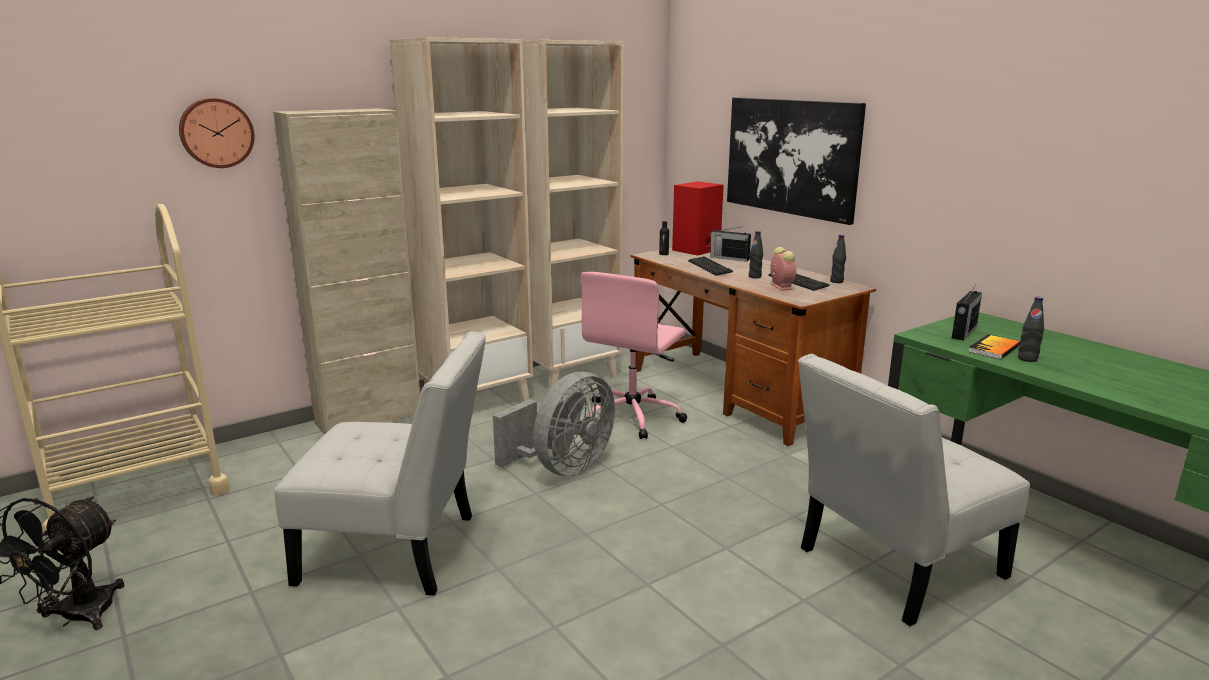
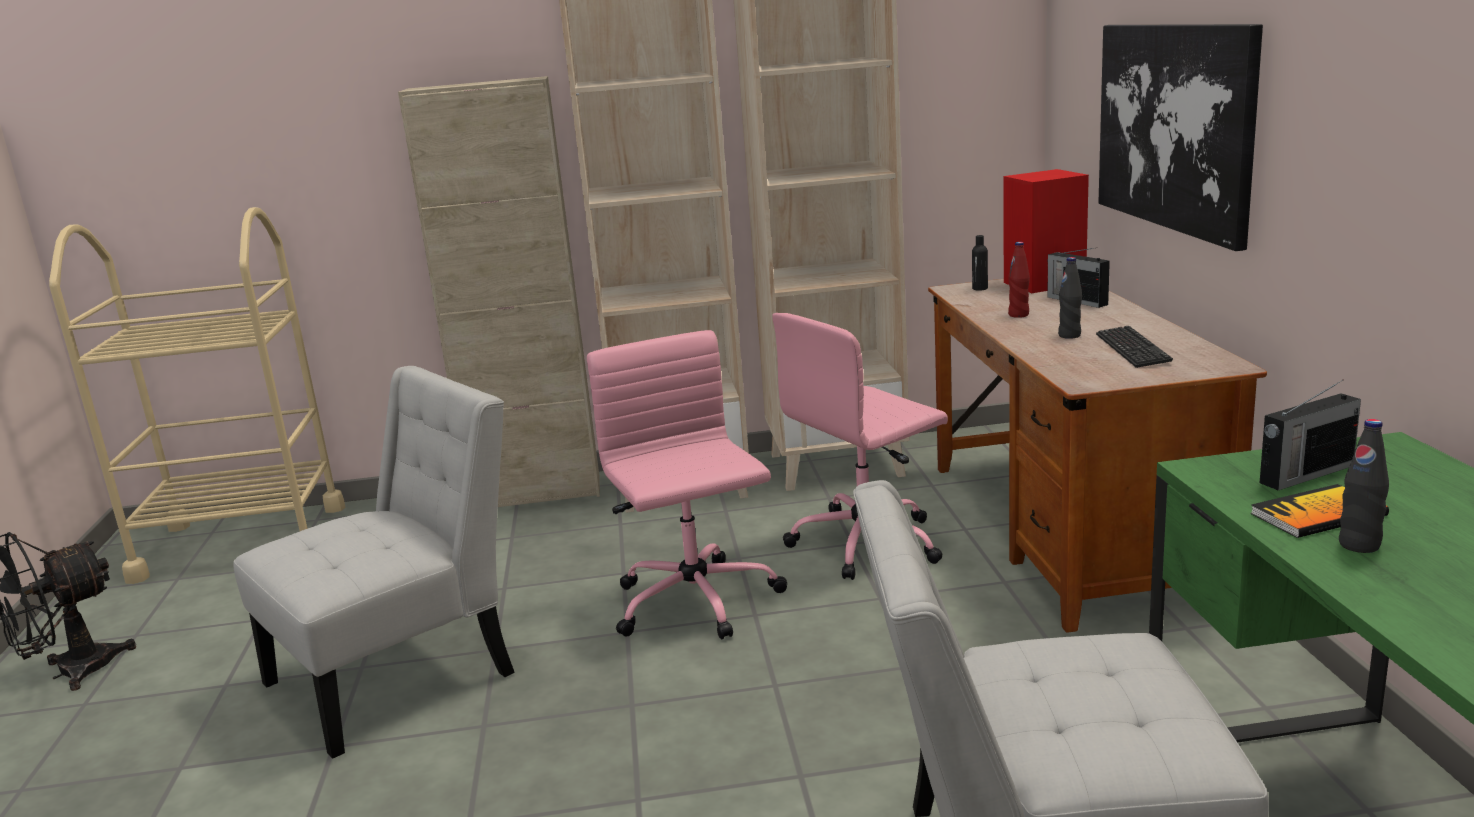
camera: 30 degrees right, 0 degrees up
wall clock [179,98,254,168] -> none
white chair [275,331,486,596] -> white chair turned 75 degrees counterclockwise [233,366,515,759]
grey fan [493,372,615,476] -> pink office chair [587,330,787,639]
keyboard [688,256,733,276] -> red bottle [1008,242,1030,318]
alarm clock [770,247,796,291] -> none
black bottle [830,235,846,283] -> none

